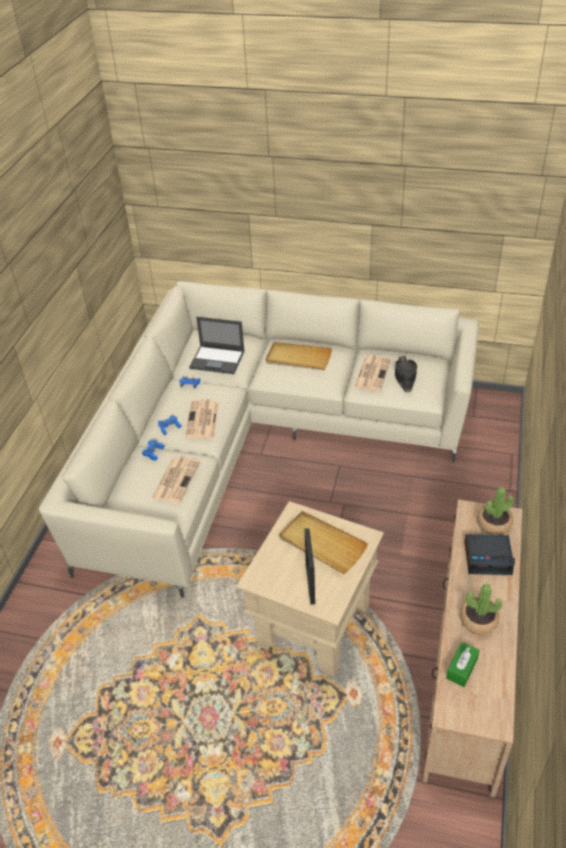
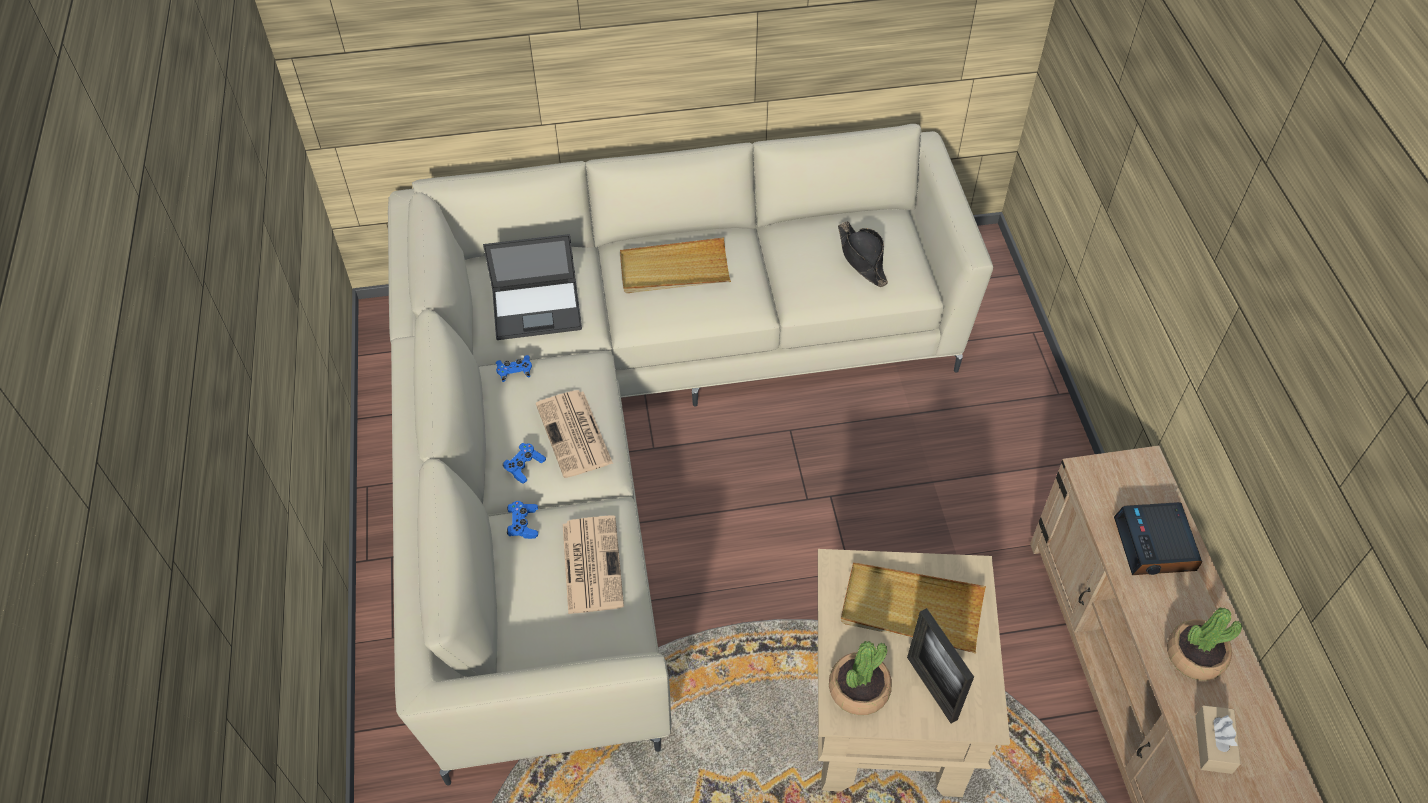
camera: 25 degrees left, 10 degrees up
newspaper [354,355,391,391] -> none
green tissue box [446,642,480,687] -> beige tissue box [1195,705,1241,774]
alarm clock [465,534,515,575] -> alarm clock turned 105 degrees clockwise [1114,502,1202,575]
potted plant [477,487,514,535] -> potted plant moved to [829,641,892,715]

